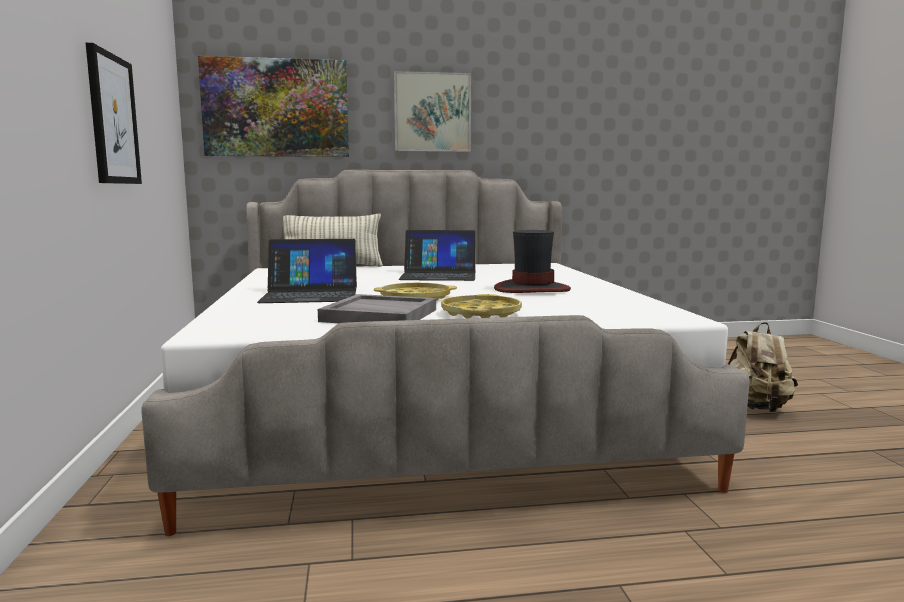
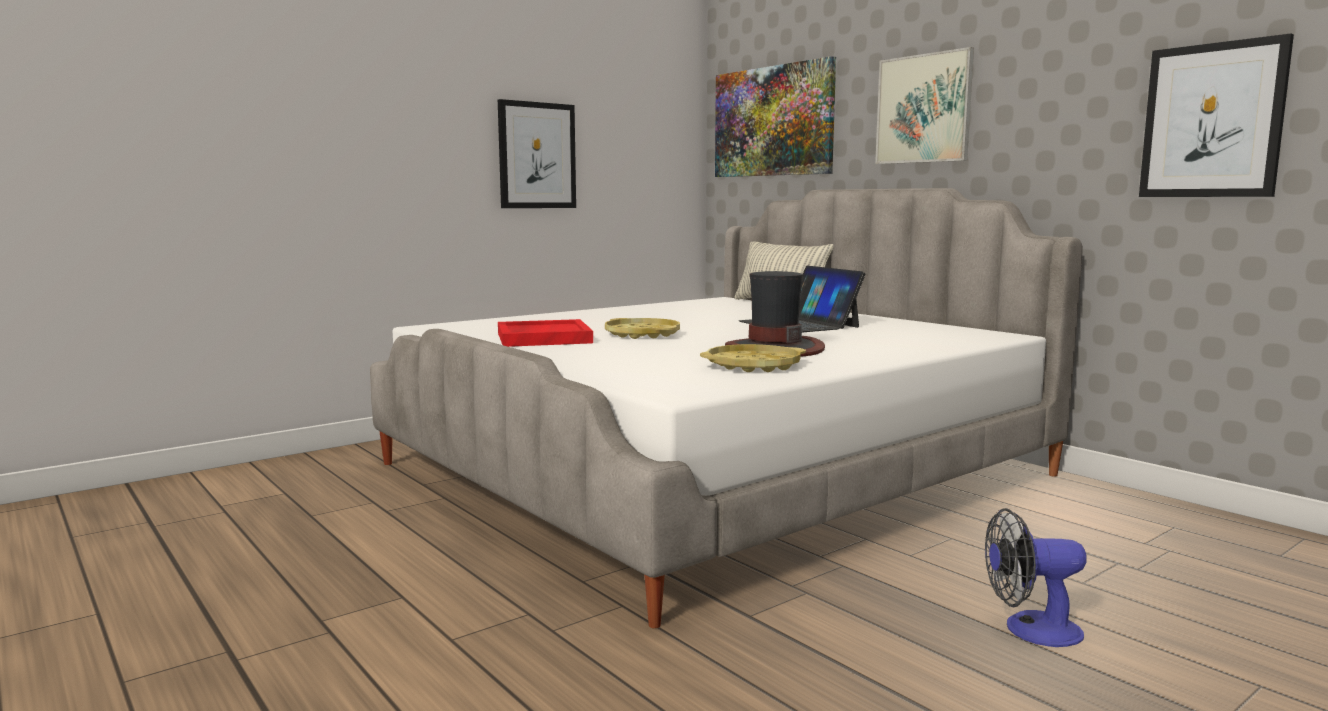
camera: 60 degrees right, 0 degrees up
laptop [257,239,357,303] -> none
grey tray [318,294,436,323] -> red tray [498,319,593,347]
yellow tray [441,294,522,318] -> yellow tray moved to [700,344,806,372]
beige backpack [728,322,798,412] -> fan [985,508,1086,647]
none -> picture [1139,34,1294,197]

